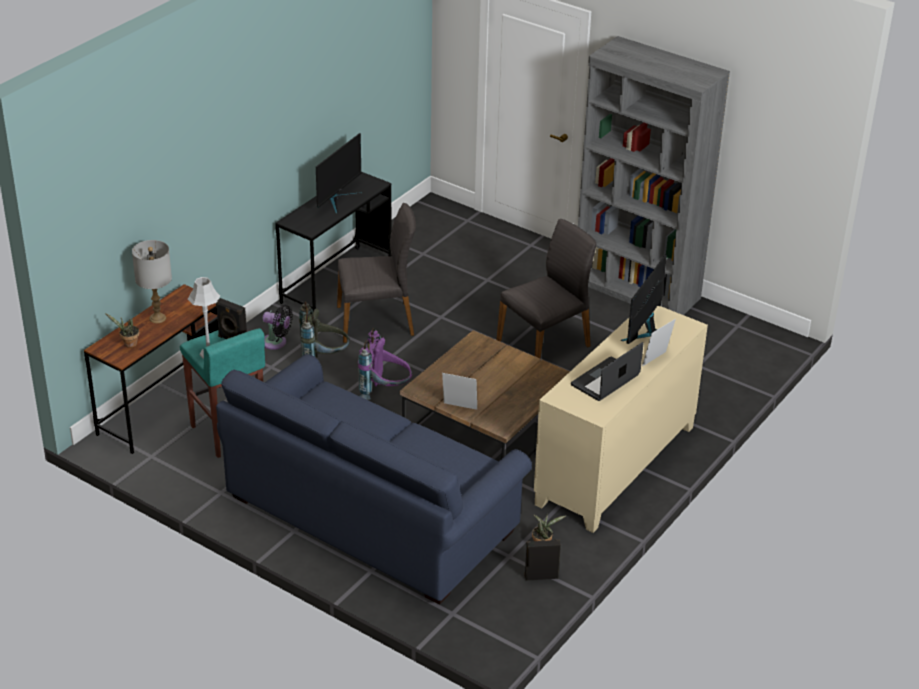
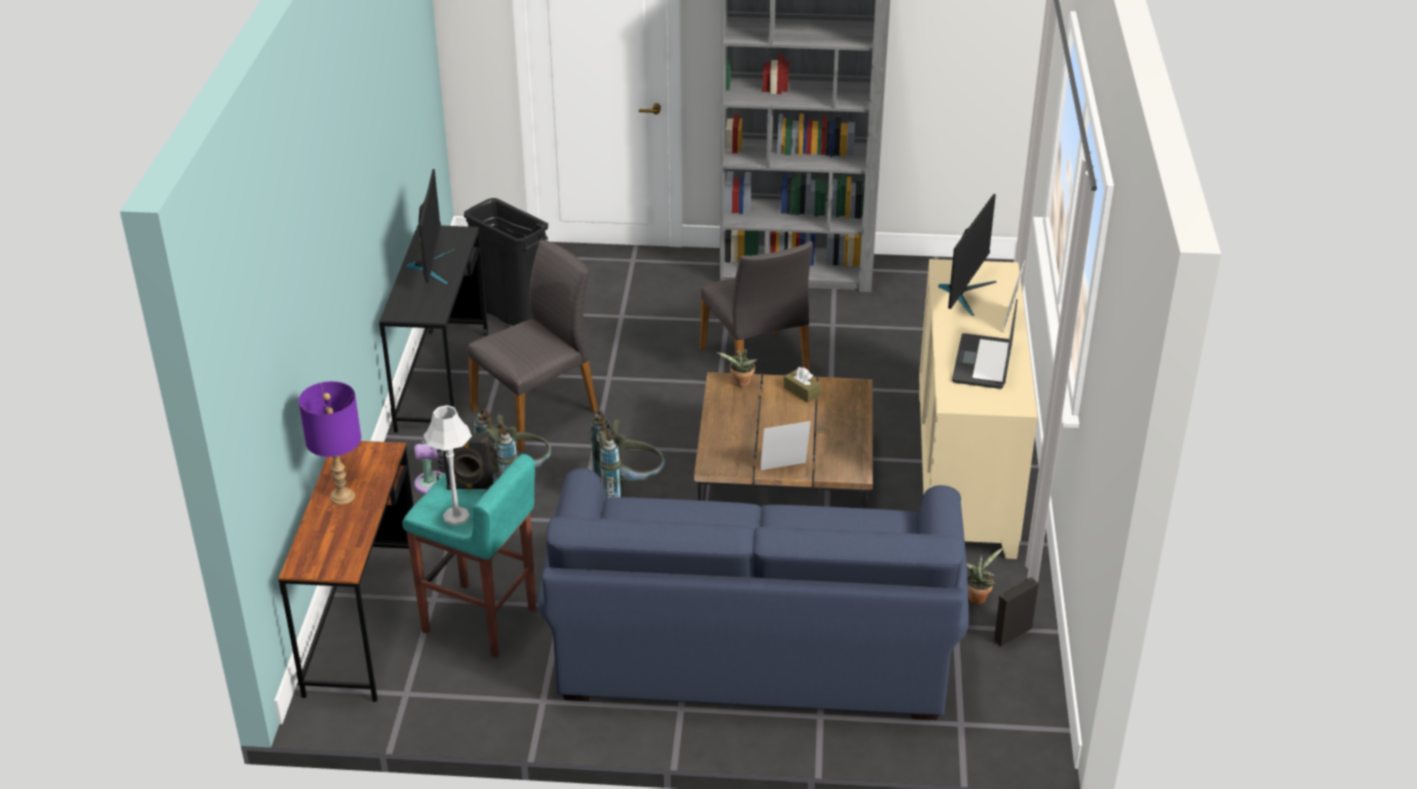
camera: 30 degrees left, 0 degrees up
potted plant [105,313,140,348] -> potted plant moved to [716,349,758,387]
grey table lamp [132,240,172,323] -> purple table lamp [298,381,361,505]
purple backpack [358,328,412,400] -> grey backpack [590,410,665,499]
grey chair [496,219,596,359] -> grey chair turned 135 degrees clockwise [700,241,813,372]
monitor [621,255,667,344] -> monitor turned 150 degrees counterclockwise [938,194,997,316]
none -> black trash can [464,198,548,326]
none -> brown tissue box [784,367,821,403]

